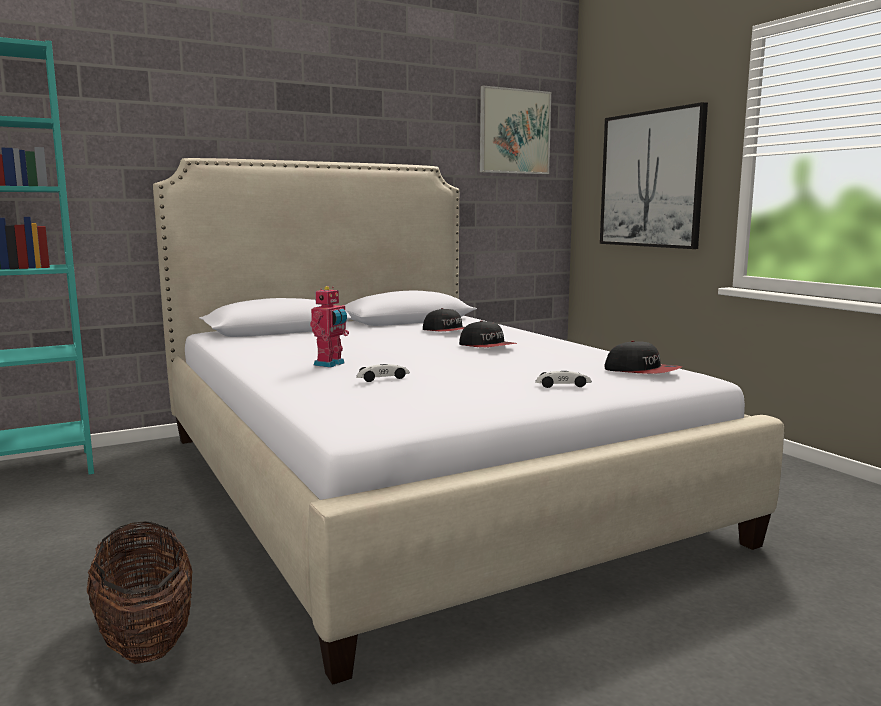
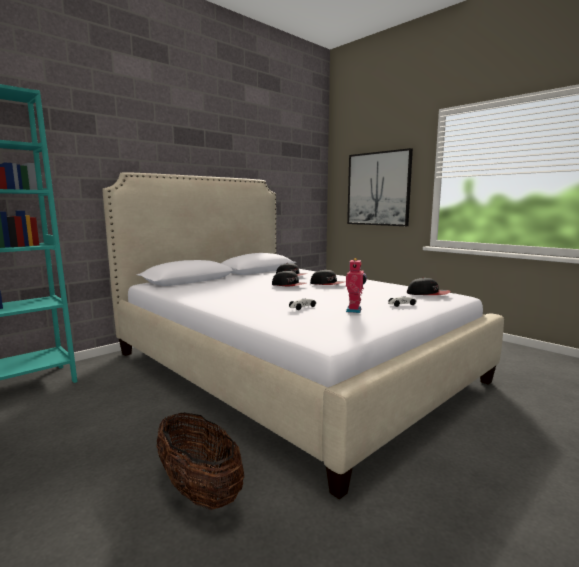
camera: 15 degrees left, 0 degrees up
toy robot [310,286,349,368] -> toy robot moved to [346,258,367,313]
picture [480,86,551,174] -> none
none -> cap [272,270,306,286]

